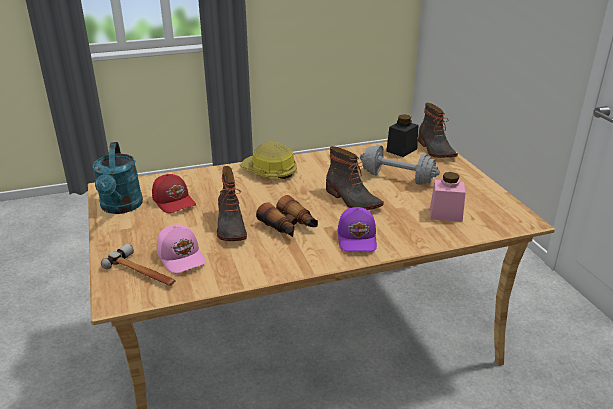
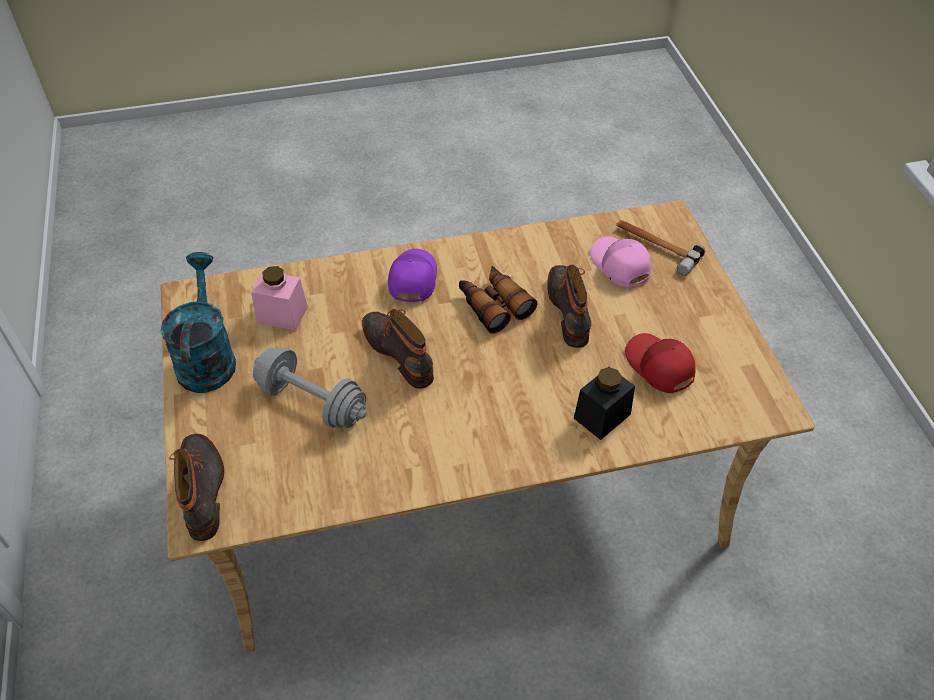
camera: 175 degrees left, 20 degrees up
turquoise watering can [92,142,143,214] -> turquoise watering can moved to [161,252,236,393]
hard hat [240,142,297,179] -> none
black jar [386,114,418,157] -> black jar moved to [574,367,635,440]

